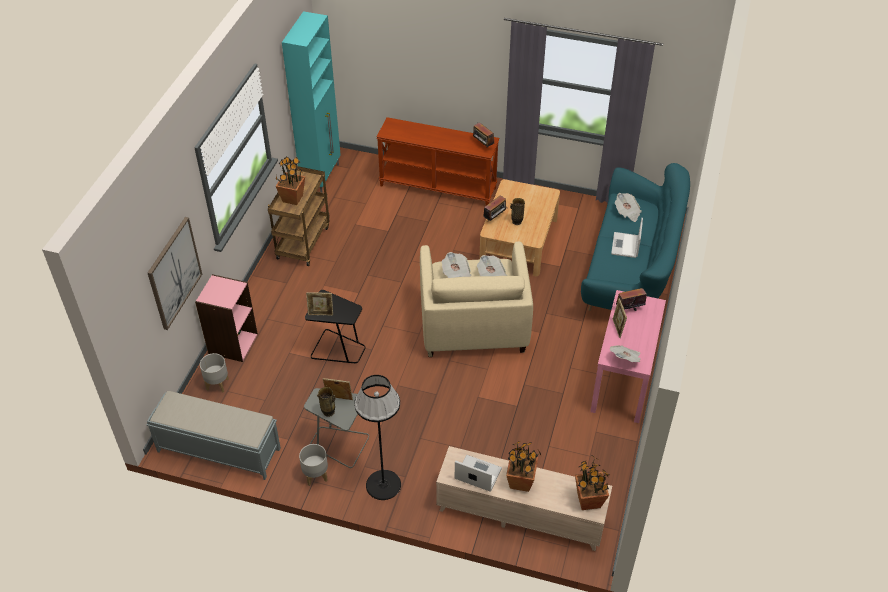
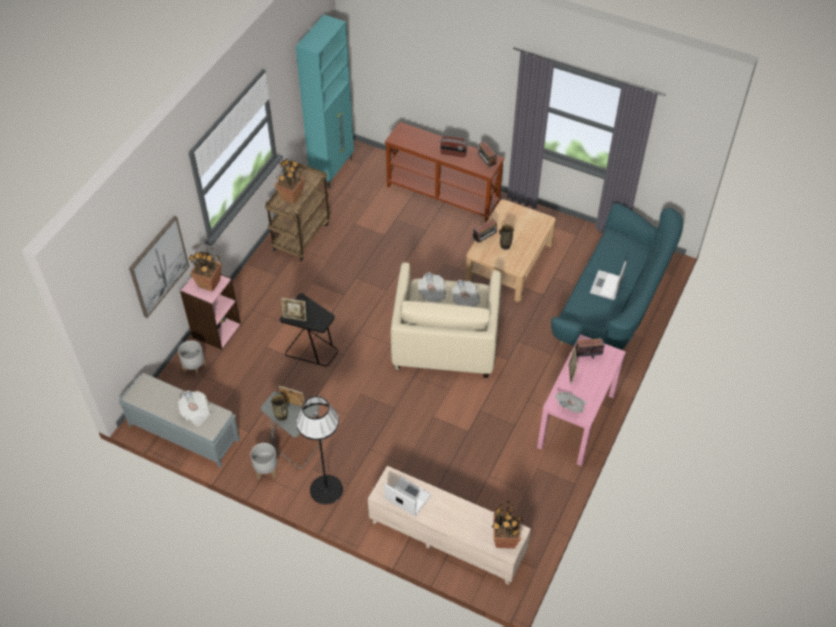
camera: 10 degrees right, 5 degrees up
potted plant [506,441,541,492] -> potted plant moved to [189,244,222,292]
newspaper [615,193,642,222] -> newspaper moved to [178,390,211,426]
none -> radio [440,136,468,157]

